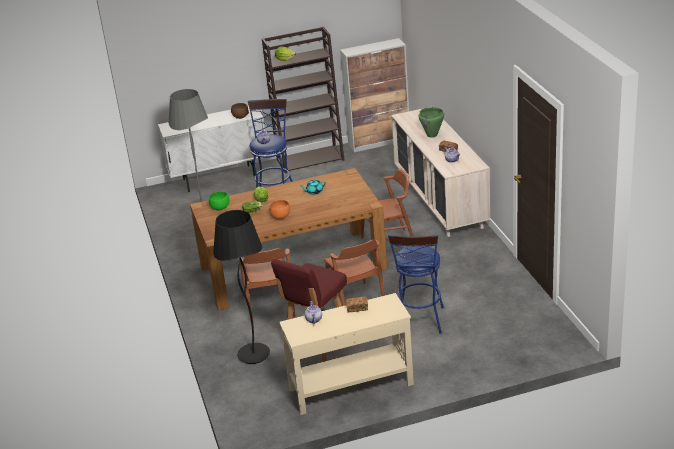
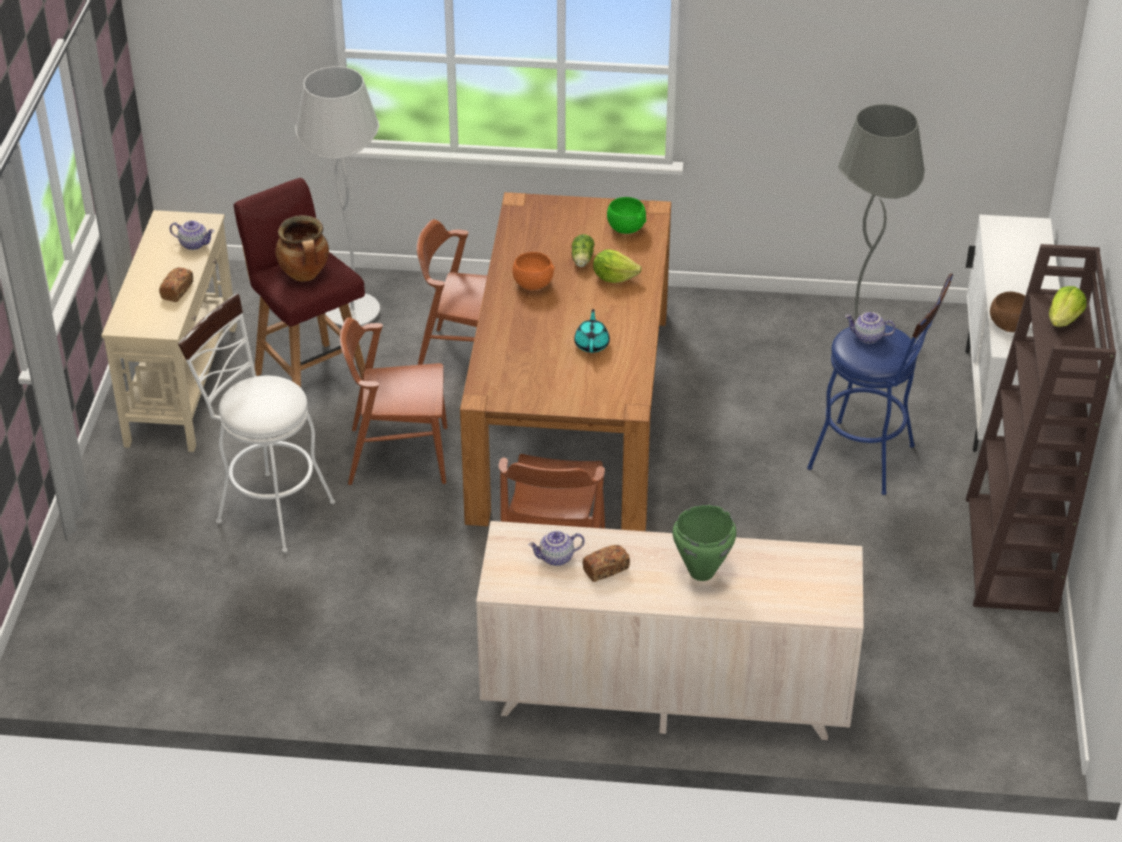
camera: 110 degrees right, 10 degrees up
black floor lamp [213,210,270,364] -> white floor lamp [295,66,380,326]
cabinet [340,38,409,152] -> none
blue stool [388,235,444,334] -> white stool [178,293,335,553]
none -> cooking pot [275,215,329,282]

